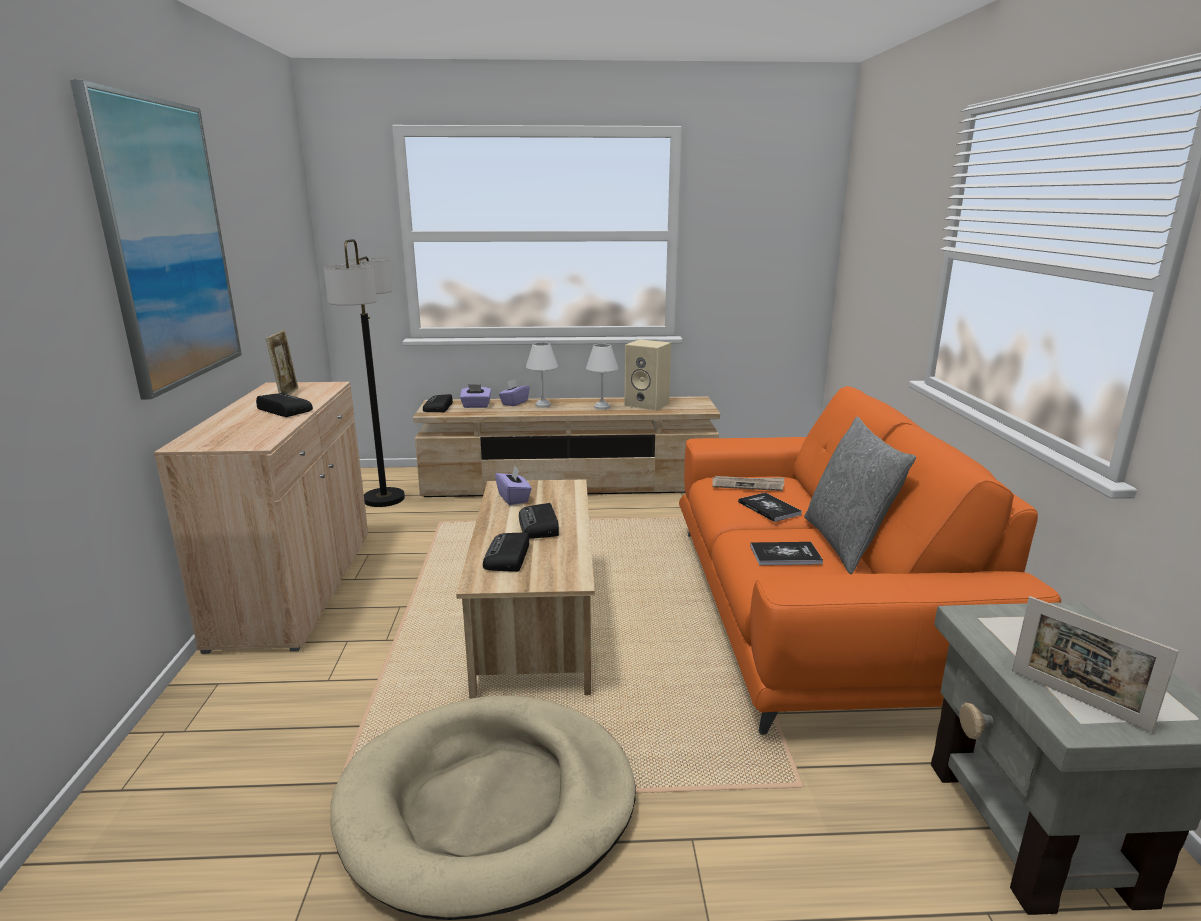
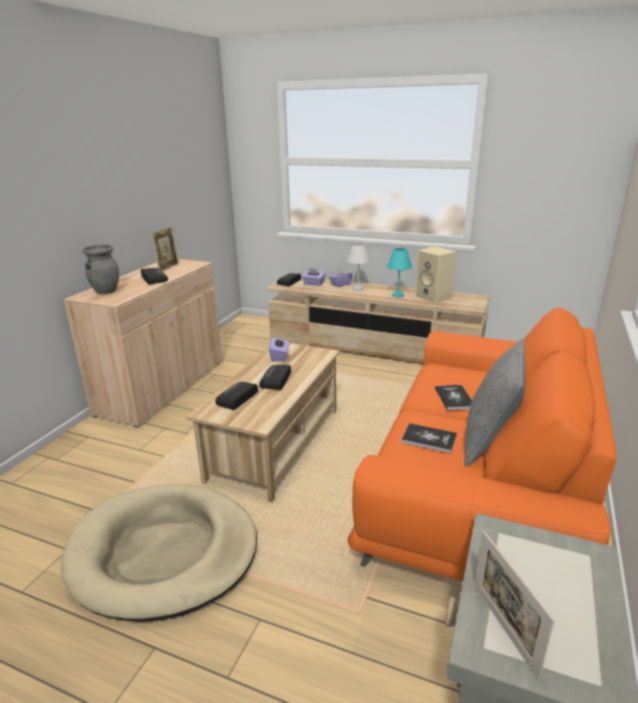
camera: 25 degrees right, 5 degrees up
picture [70,80,242,399] -> none
floor lamp [324,239,405,507] -> none
white table lamp [586,344,618,410] -> turquoise table lamp [387,248,412,298]
newspaper [712,476,784,491] -> none
none -> grey vase [82,244,119,294]

